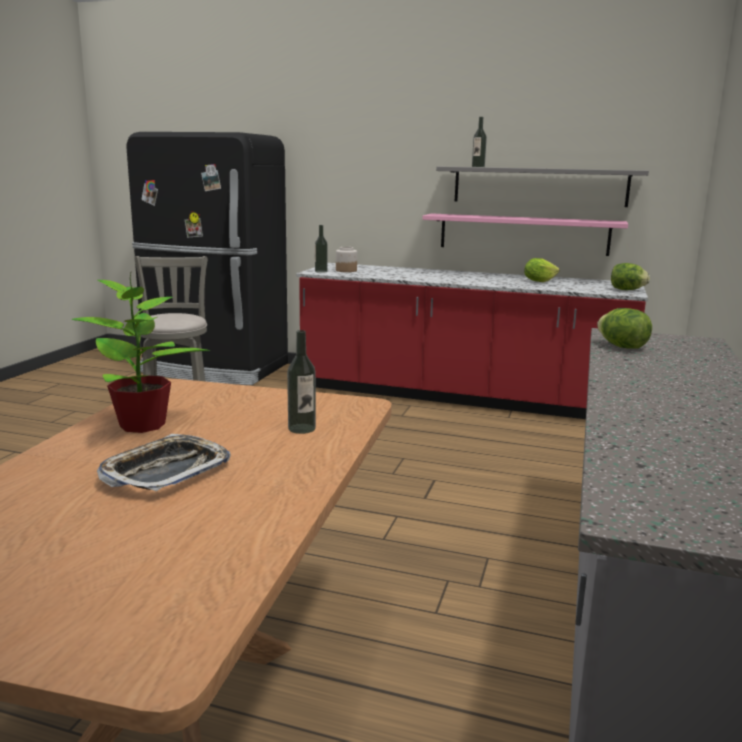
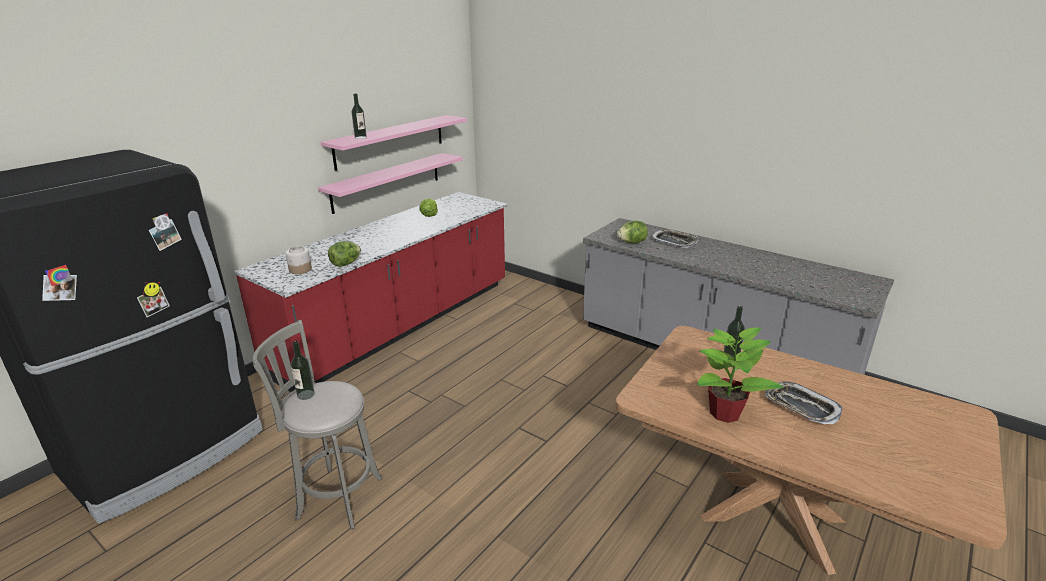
camera: 70 degrees left, 10 degrees up
bottle [315,225,328,273] -> bottle moved to [291,341,315,400]
grey shelf [436,166,649,207] -> pink shelf [320,115,467,171]
lettuce [611,263,650,290] -> lettuce moved to [328,241,361,266]
none -> tray [651,229,698,248]

